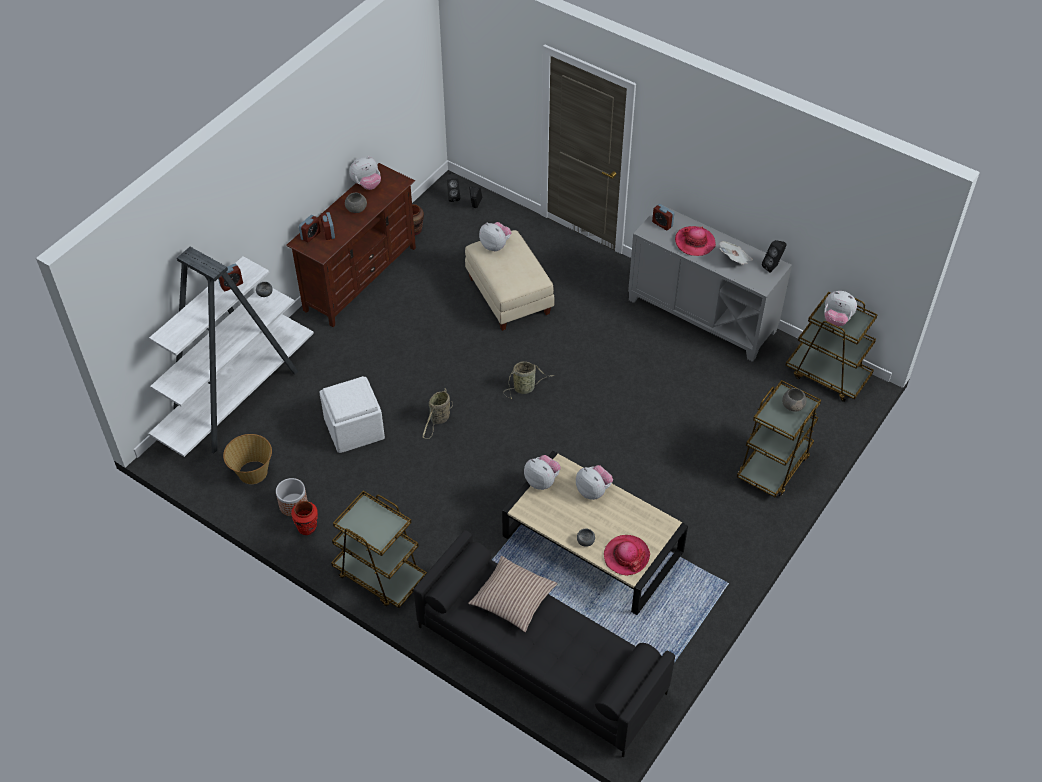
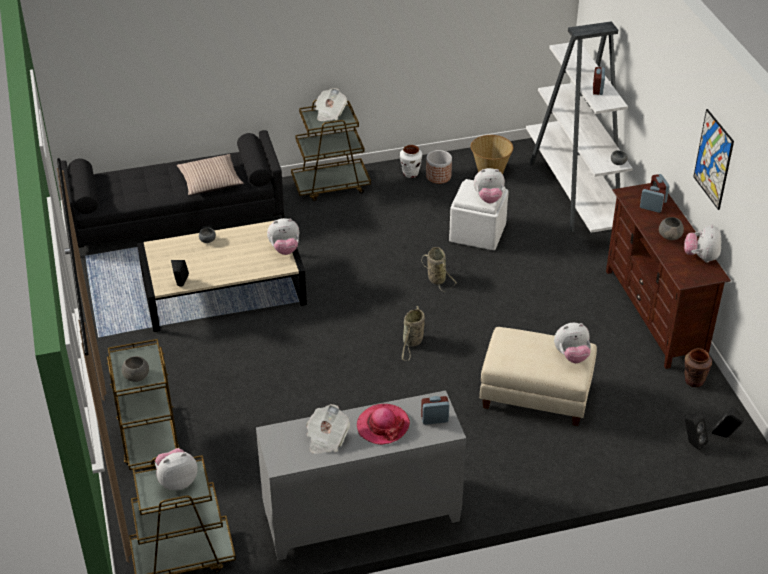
camera: 130 degrees right, 10 degrees down
red vase [291,501,318,535] -> white vase [400,145,422,178]
plush toy [576,465,613,500] -> plush toy moved to [474,168,505,203]
hat [604,535,650,576] -> none
black speaker [762,240,787,273] -> black speaker moved to [171,260,189,287]
none -> newspaper [315,88,347,121]
none -> picture [693,109,734,210]

